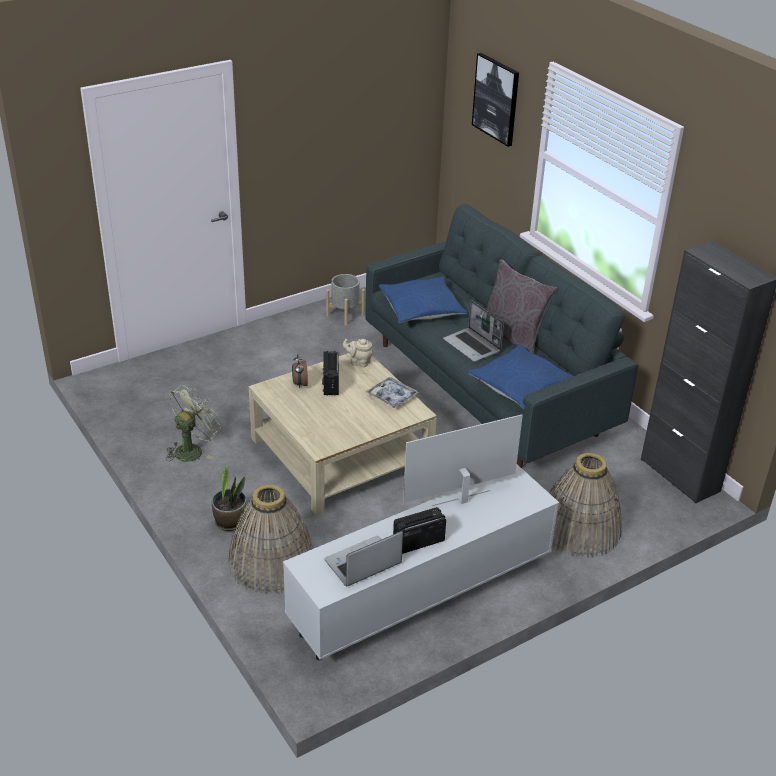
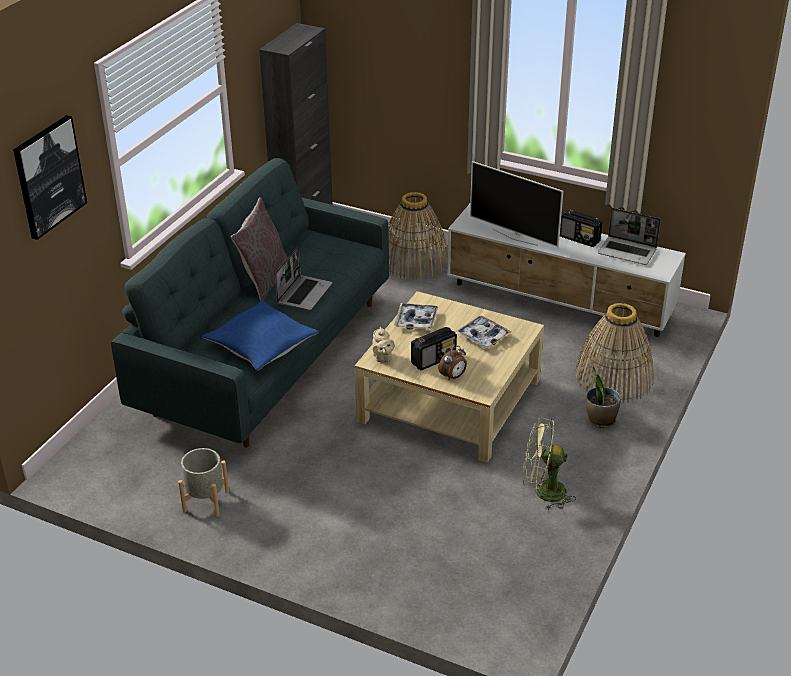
camera: 120 degrees left, 0 degrees up
blue pillow [468,345,573,409] -> none
none -> tray [455,316,511,348]

